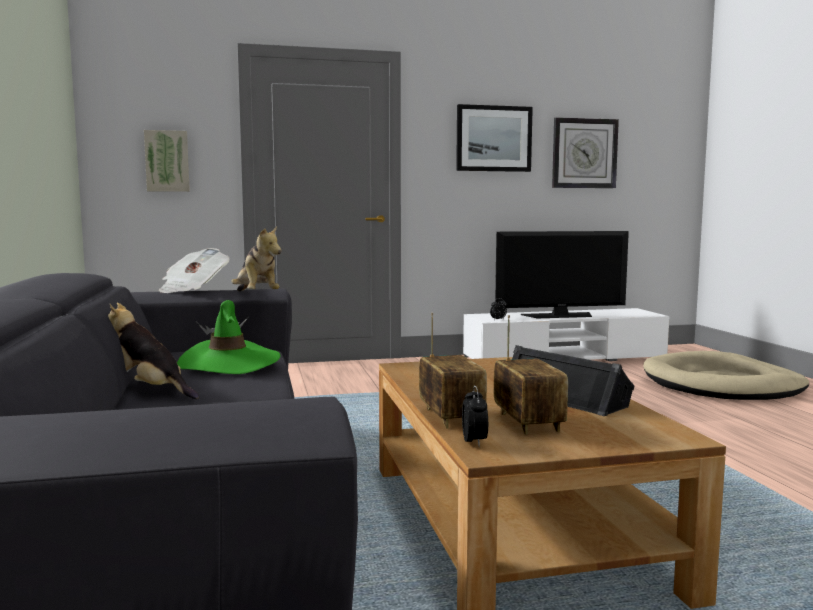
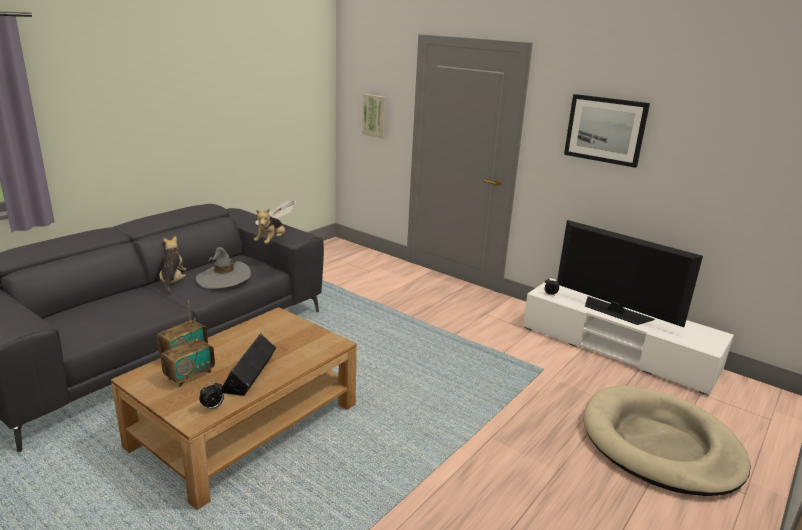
camera: 50 degrees right, 15 degrees up
green hat [177,300,281,374] -> grey hat [196,247,251,289]
alarm clock [462,386,488,446] -> alarm clock moved to [199,381,224,410]
wall clock [552,117,619,188] -> none

